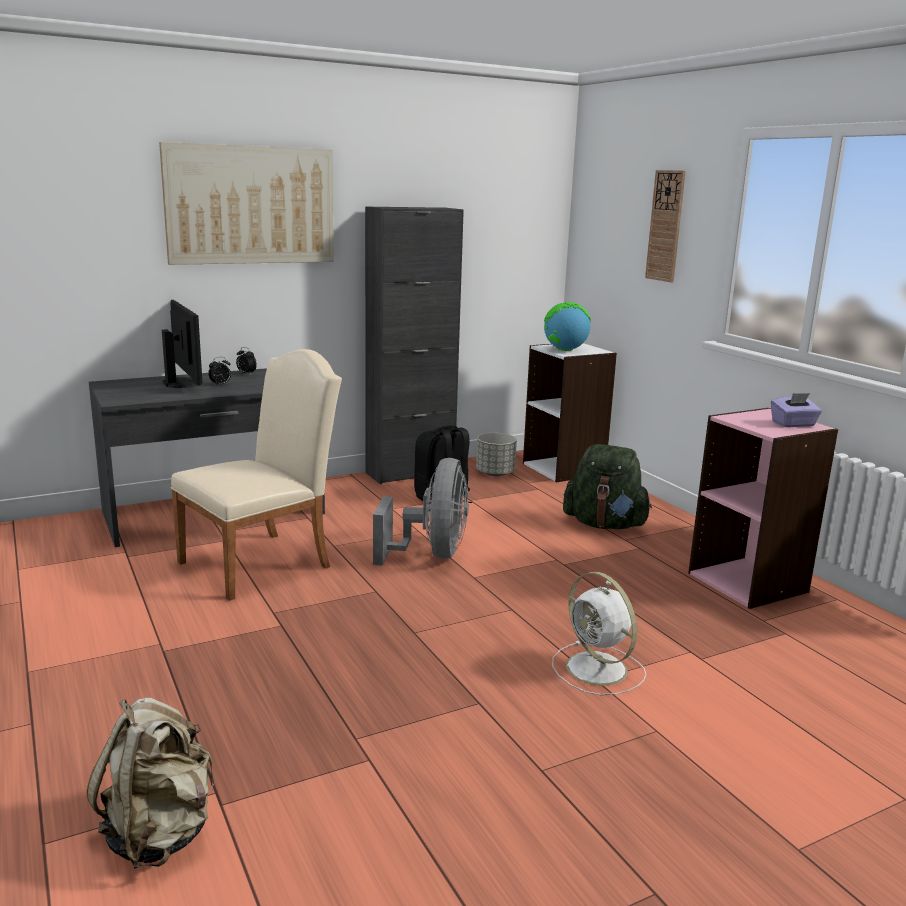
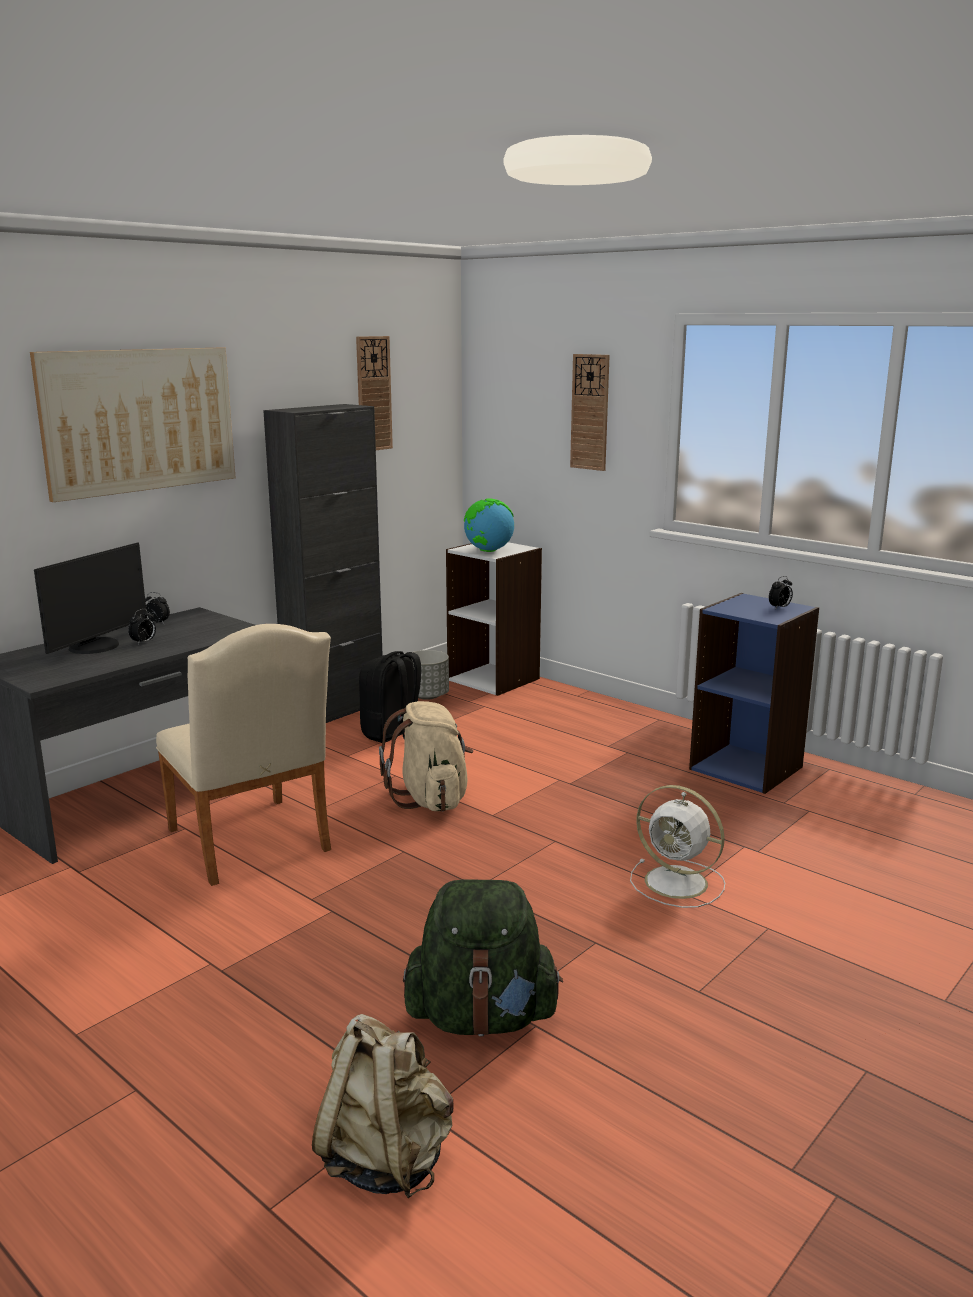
camera: 20 degrees left, 0 degrees up
monitor [162,300,203,388] -> monitor turned 75 degrees clockwise [34,543,147,654]
beige chair [171,349,342,601] -> beige chair turned 120 degrees clockwise [156,624,331,886]
grey fan [373,458,469,566] -> beige backpack [379,701,473,812]
green backpack [563,444,652,529] -> green backpack moved to [403,879,563,1036]
pink bookcase [688,408,838,609] -> blue bookcase [689,593,819,794]
purple tissue box [771,393,822,427] -> alarm clock [769,576,793,610]
none -> wall clock [356,336,393,450]

